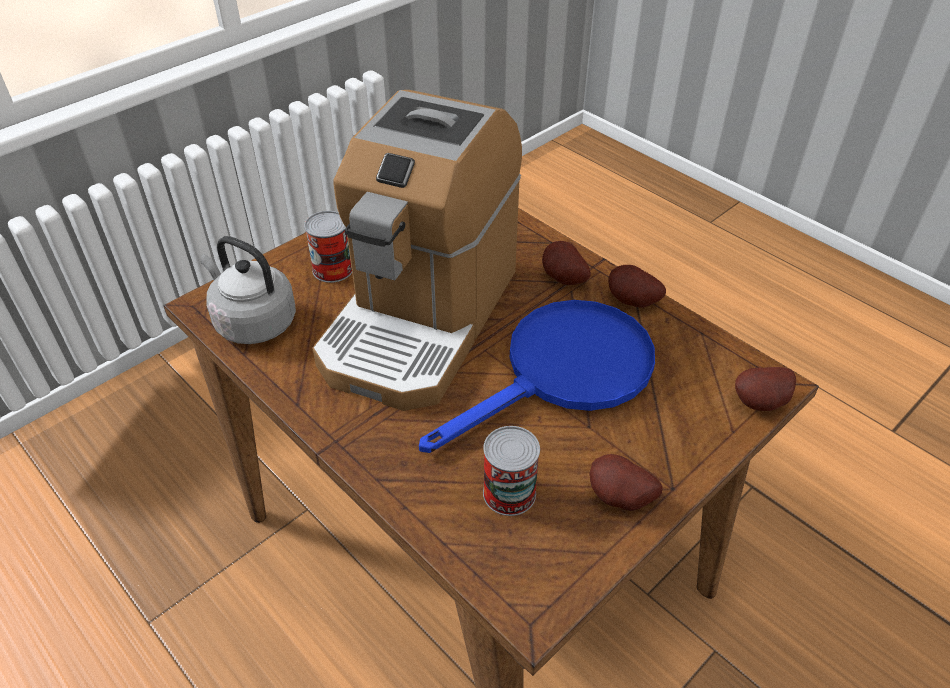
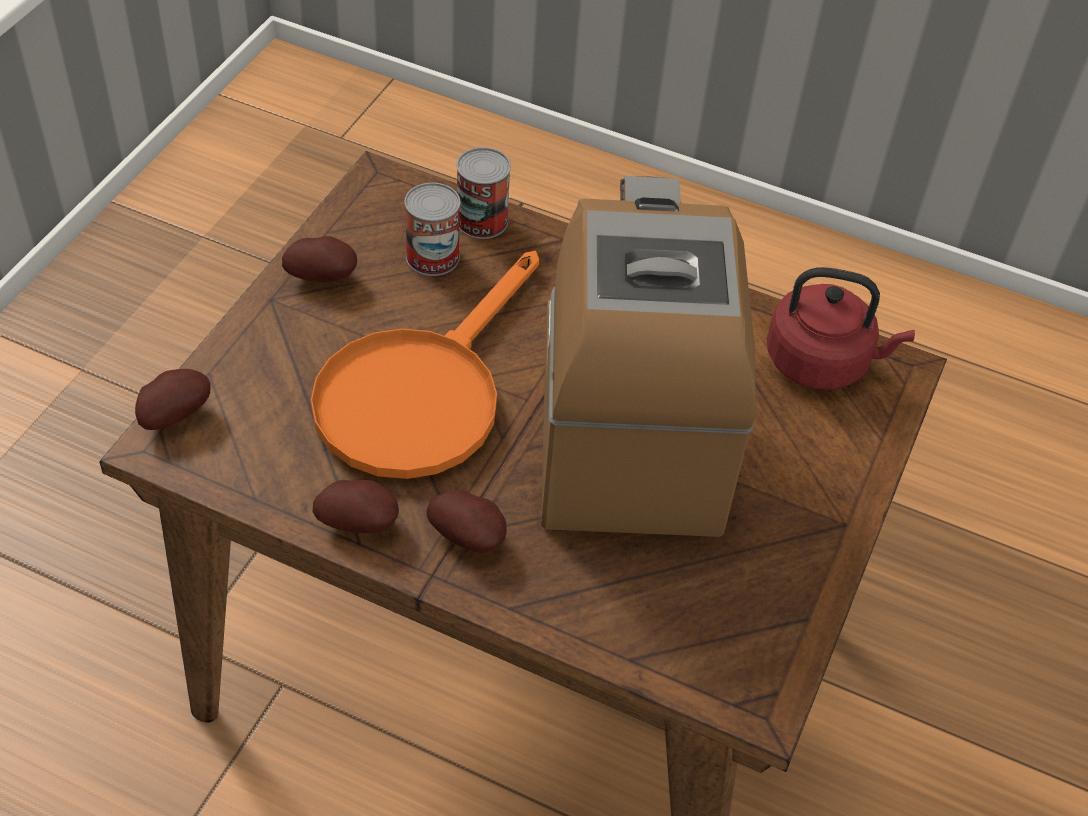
camera: 155 degrees right, 5 degrees up
grey kettle [200,236,296,344] -> red kettle [767,267,915,390]
can [304,211,352,283] -> can moved to [456,147,511,239]
blue frying pan [419,300,655,453] -> orange frying pan [311,251,539,479]

